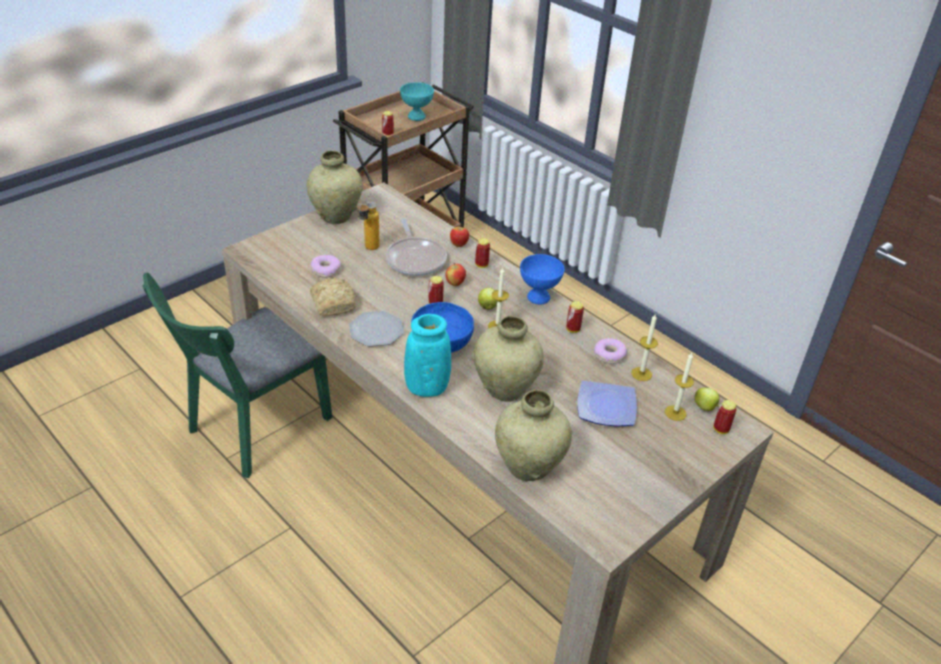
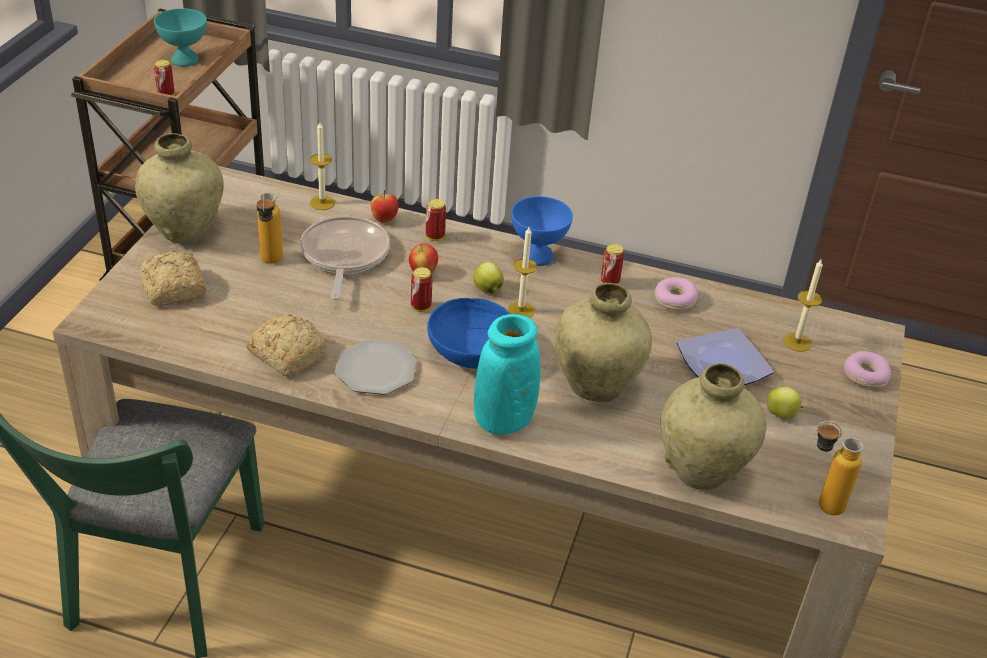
camera: 30 degrees left, 0 degrees up
donut [311,255,341,278] -> donut moved to [844,351,891,389]
frying pan [386,219,447,276] -> frying pan turned 135 degrees counterclockwise [301,216,390,300]
candle [631,315,658,381] -> candle moved to [310,122,335,210]
apple [695,388,720,411] -> apple moved to [767,387,804,419]
can [713,400,737,434] -> none
none -> bread [140,251,206,306]
none -> bottle [817,421,864,516]

